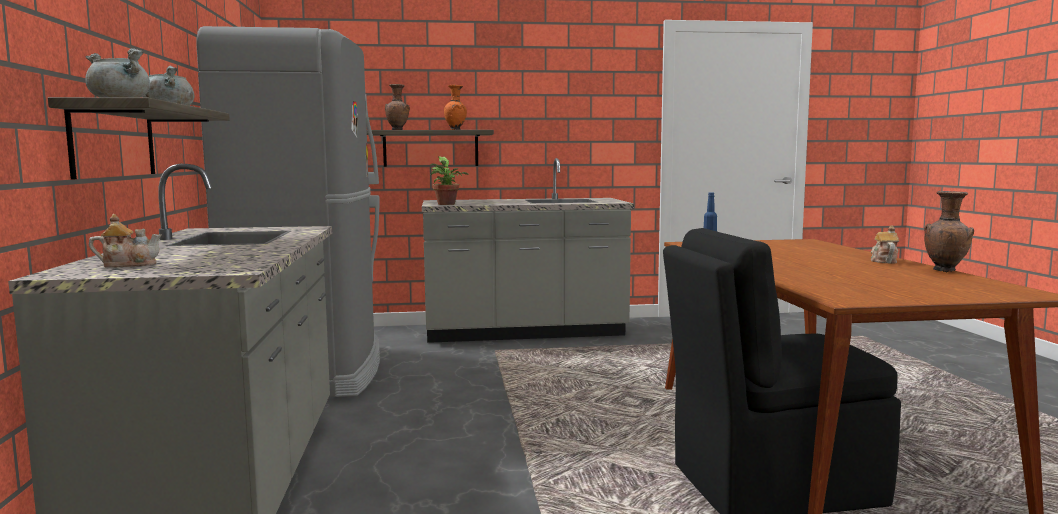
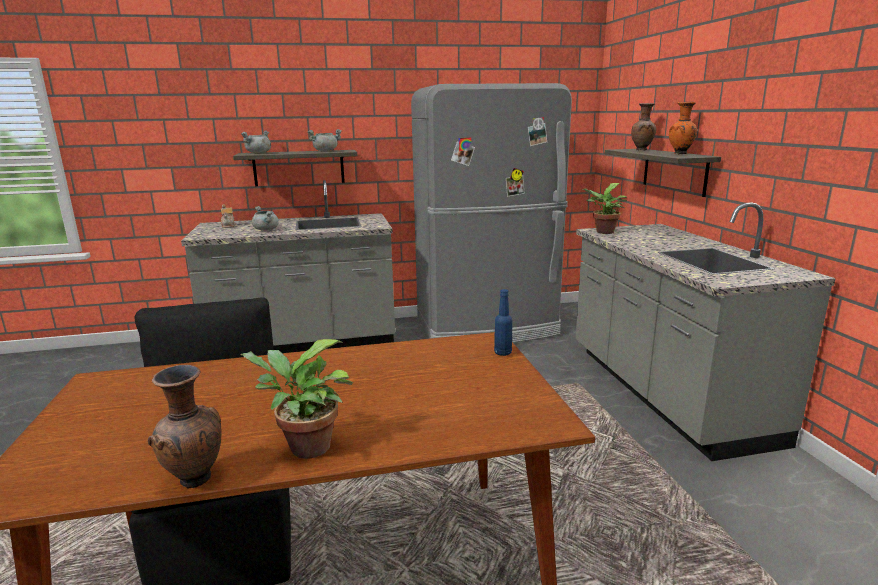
camera: 85 degrees right, 10 degrees up
teapot [871,226,899,263] -> potted plant [240,339,353,459]
none -> grey cooking pot [252,206,279,230]

